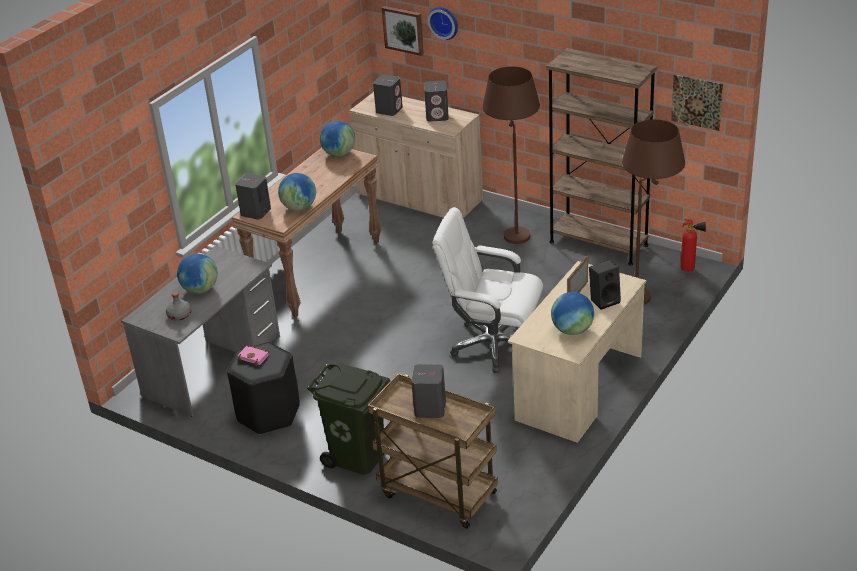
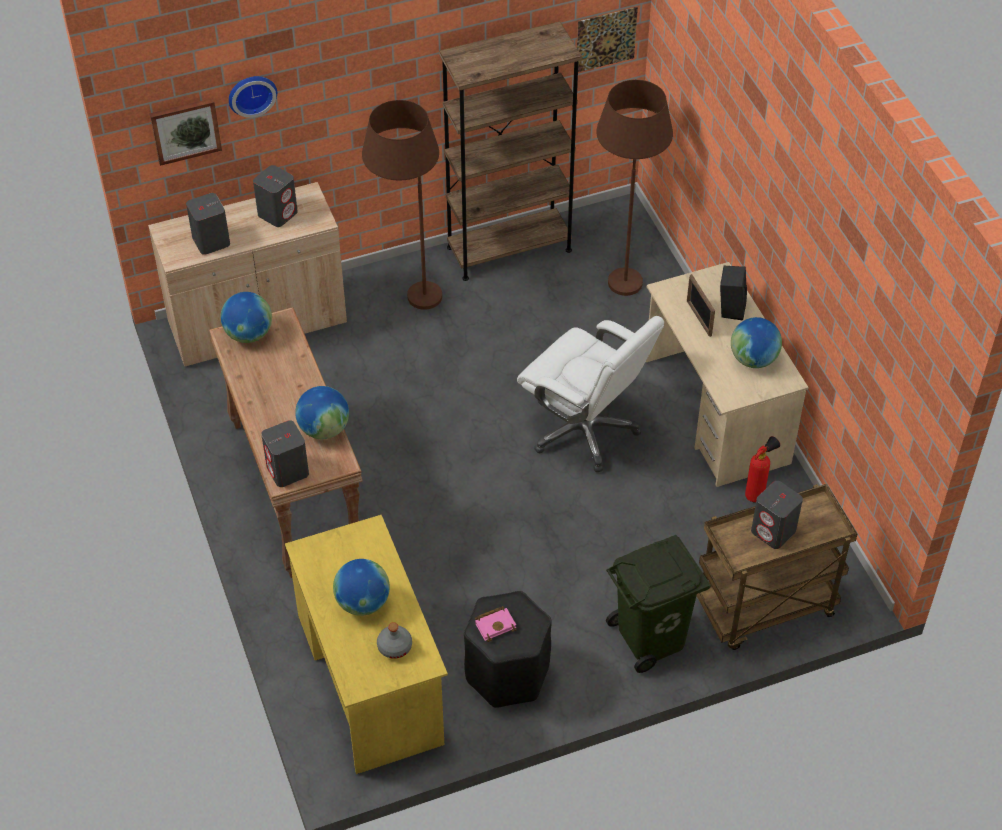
camera: 55 degrees left, 15 degrees up
grey desk [121,246,280,417] -> yellow desk [285,515,448,774]
white office chair [433,207,543,373] -> white office chair turned 105 degrees counterclockwise [517,316,664,473]
fire extinguisher [681,219,706,272] -> fire extinguisher moved to [745,436,780,502]

